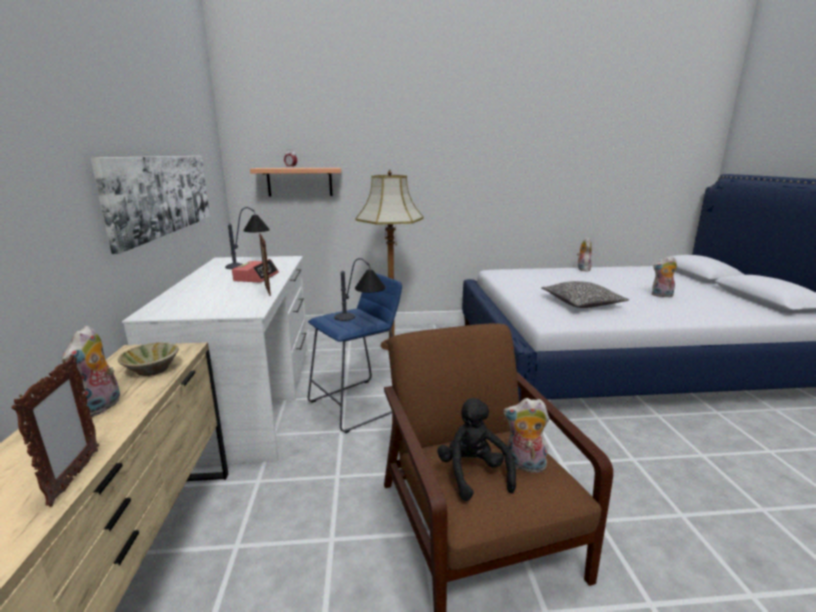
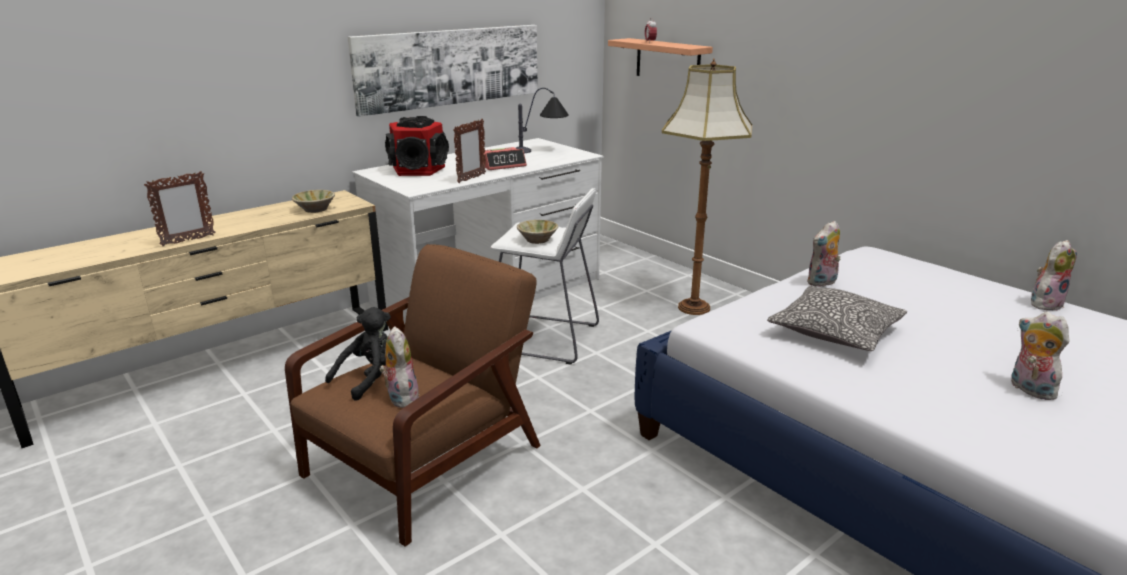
camera: 55 degrees right, 5 degrees up
plush toy [62,326,120,417] -> plush toy moved to [807,221,841,287]
blue stool [308,273,402,433] -> white stool [491,188,599,365]
table lamp [334,258,386,321] -> beige bowl [517,220,558,244]
none -> speaker [385,116,449,176]

